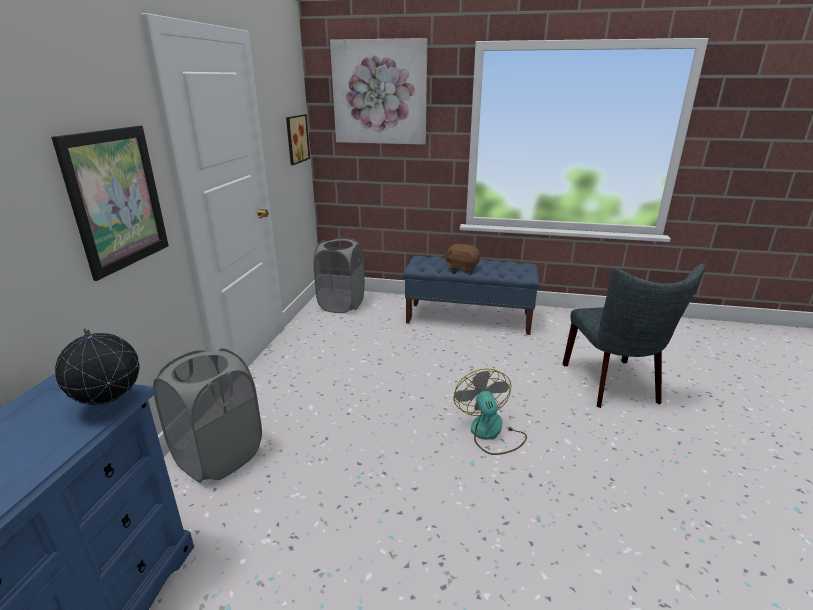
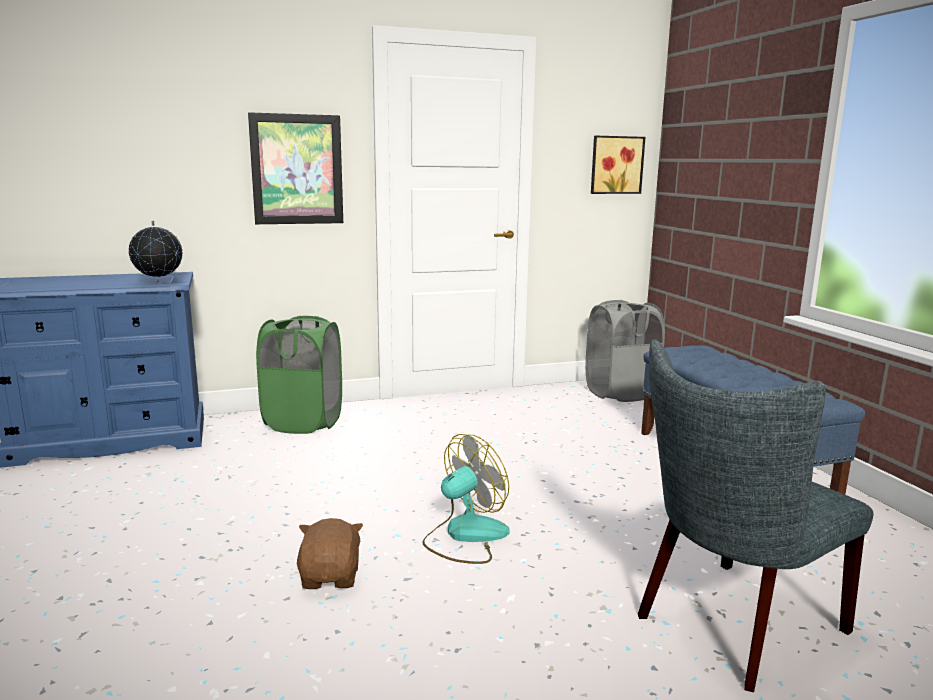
camera: 60 degrees right, 10 degrees down
grey laundry basket [153,348,262,483] -> green laundry basket [256,316,342,434]
picture [330,38,427,145] -> none
brown plush toy [444,243,481,273] -> brown plush toy moved to [297,518,363,589]

